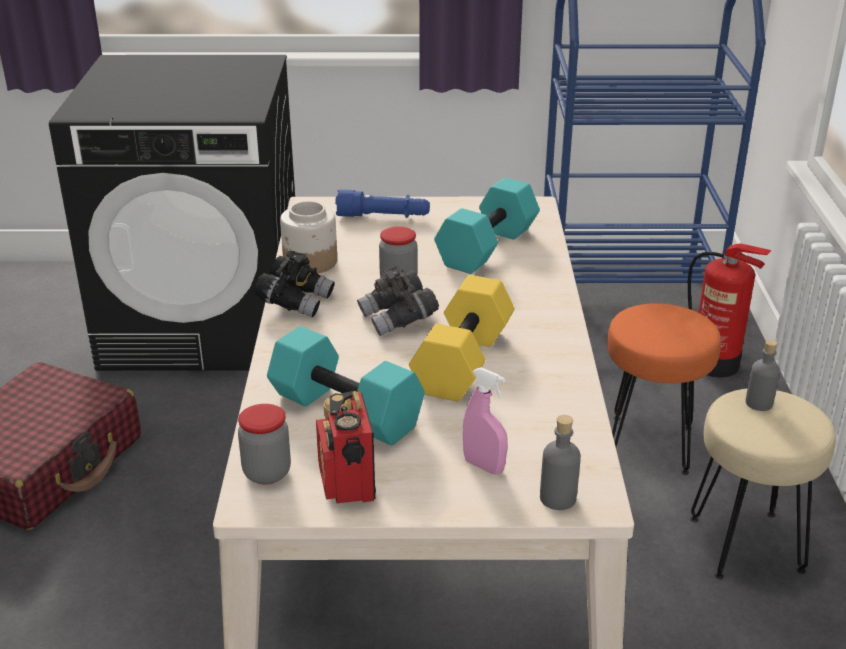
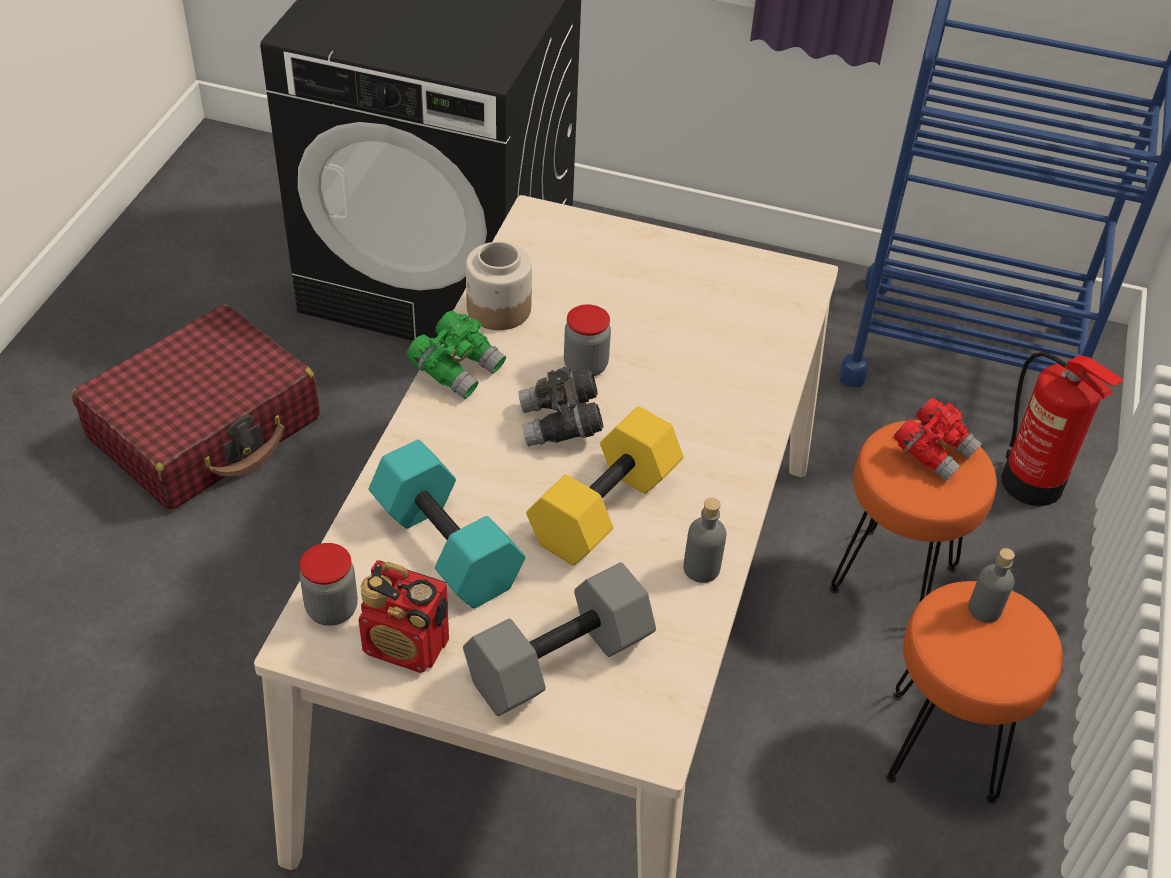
camera: 15 degrees right, 15 degrees up
black binoculars [253,251,335,318] -> green binoculars [407,311,506,399]
radio [316,391,376,503] -> radio turned 75 degrees counterclockwise [358,560,449,673]
blue flashlight [335,189,430,218] -> none
turquoise dumbbell [434,178,540,274] -> none
pink spray bottle [463,367,507,474] -> grey dumbbell [463,562,656,716]
grey bottle [540,415,581,510] -> grey bottle moved to [683,498,726,583]
beige stool [690,388,836,579] -> orange stool [886,581,1063,804]
none -> red binoculars [894,398,982,481]

